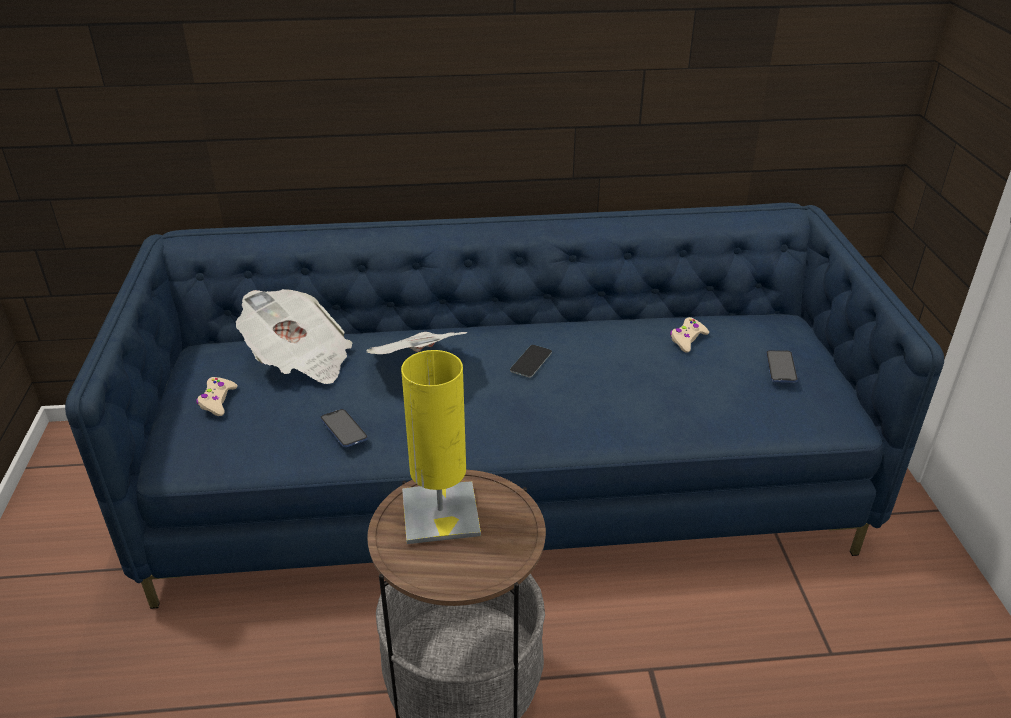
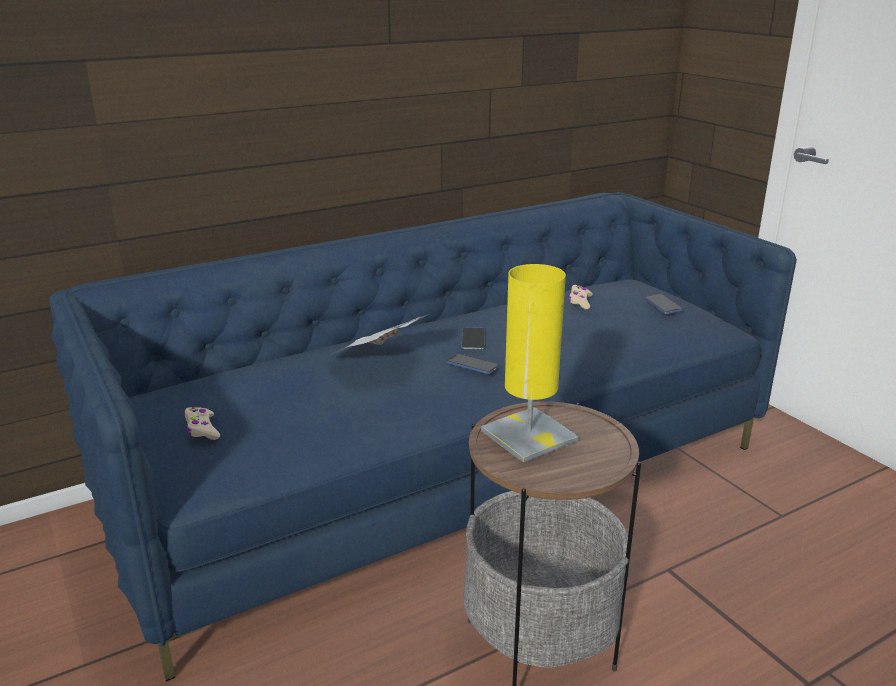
camera: 25 degrees left, 10 degrees down
newspaper [236,289,353,384] -> none
phone [321,409,368,447] -> phone moved to [447,353,499,374]

